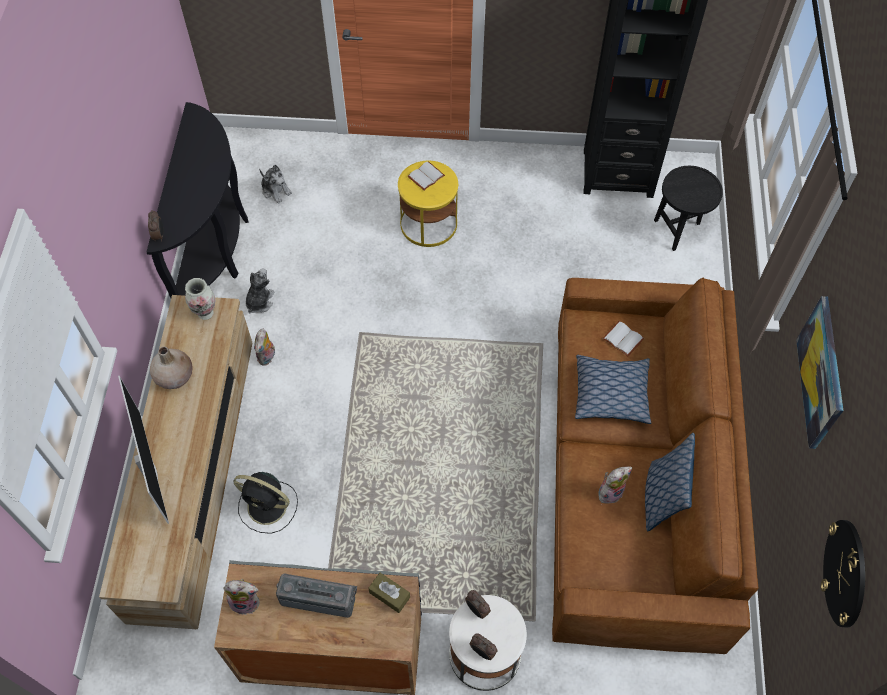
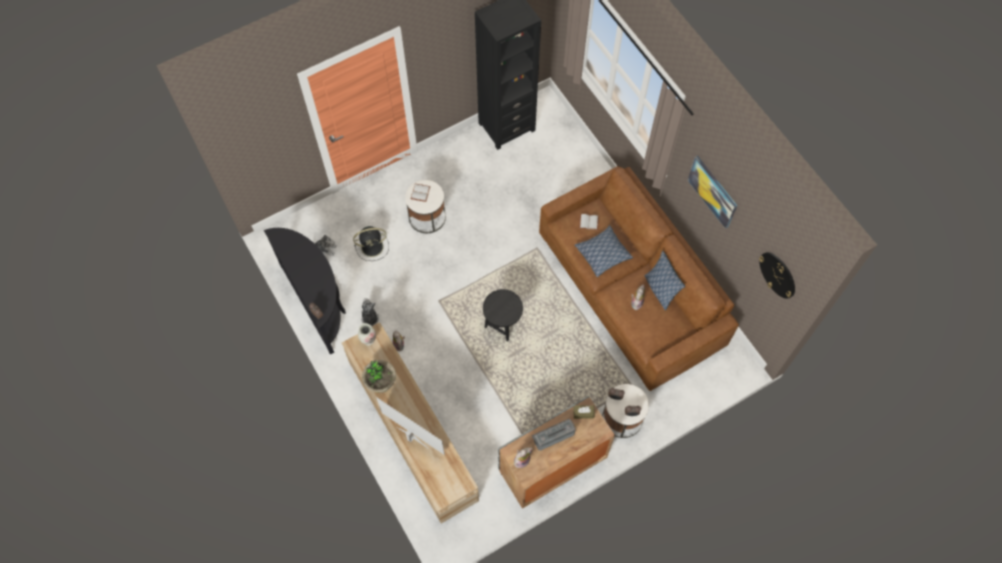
camera: 35 degrees left, 5 degrees up
beige vase [150,346,193,389] -> potted plant [362,360,396,393]
black fan [234,472,298,534] -> black fan moved to [353,226,389,261]
yellow side table [398,161,458,247] -> white side table [405,180,446,233]
black side table [654,166,723,251] -> black side table moved to [483,289,523,341]

